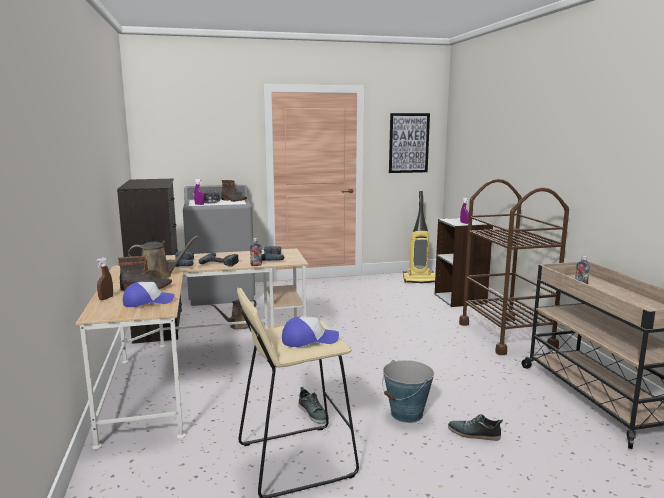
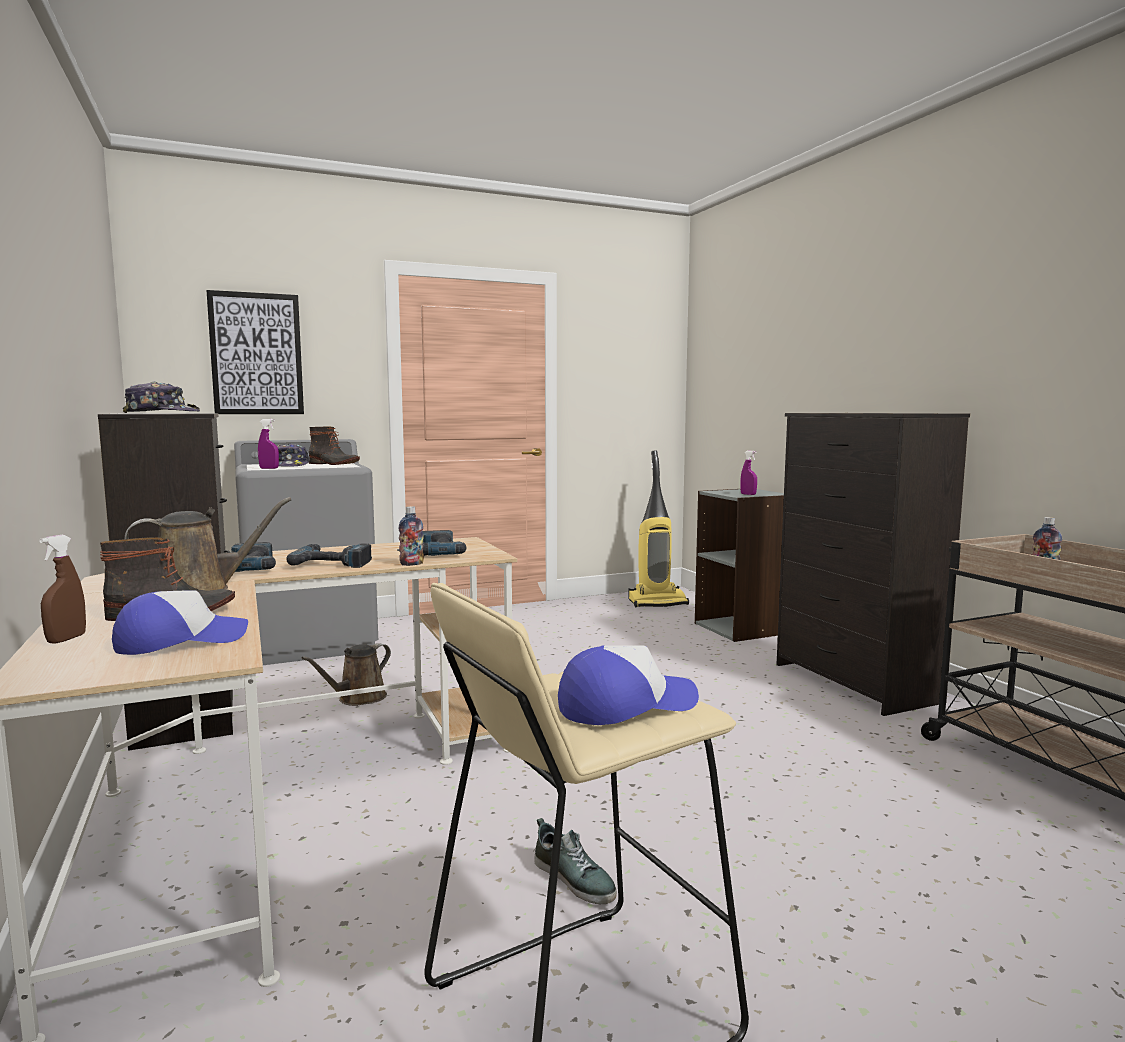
camera: 10 degrees left, 5 degrees down
bucket [382,360,434,423] -> none
picture [389,113,430,173] -> picture moved to [206,290,304,414]
shoe [448,414,503,441] -> none
brown cart [459,179,569,355] -> black dresser [776,413,970,716]
none -> cap [123,381,200,413]

